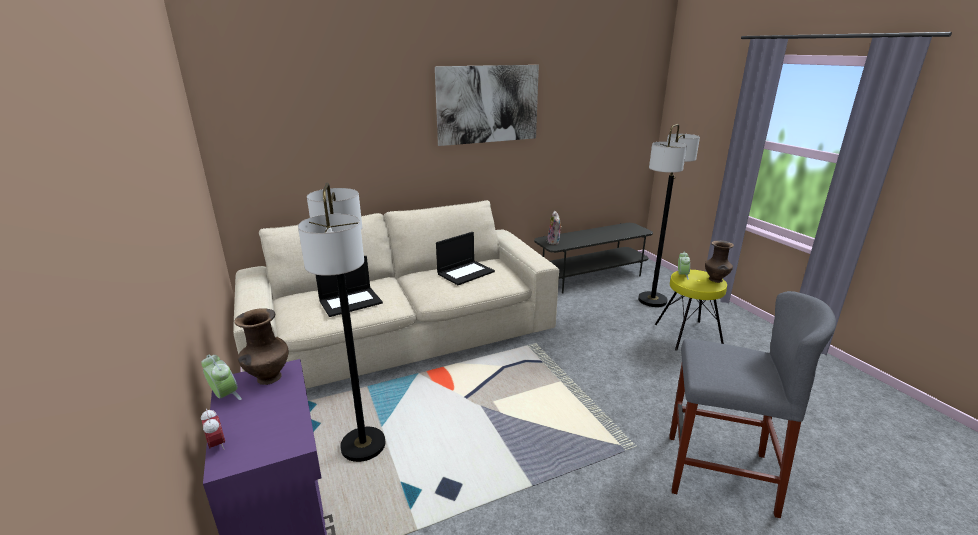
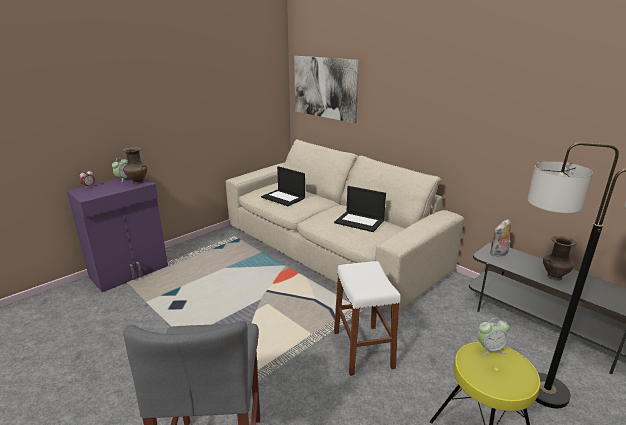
camera: 70 degrees right, 0 degrees up
floor lamp [298,183,385,462] -> none
picture [435,65,539,146] -> picture moved to [294,56,359,123]
brown vase [705,240,734,283] -> brown vase moved to [543,236,576,281]
none -> white stool [334,261,401,376]

